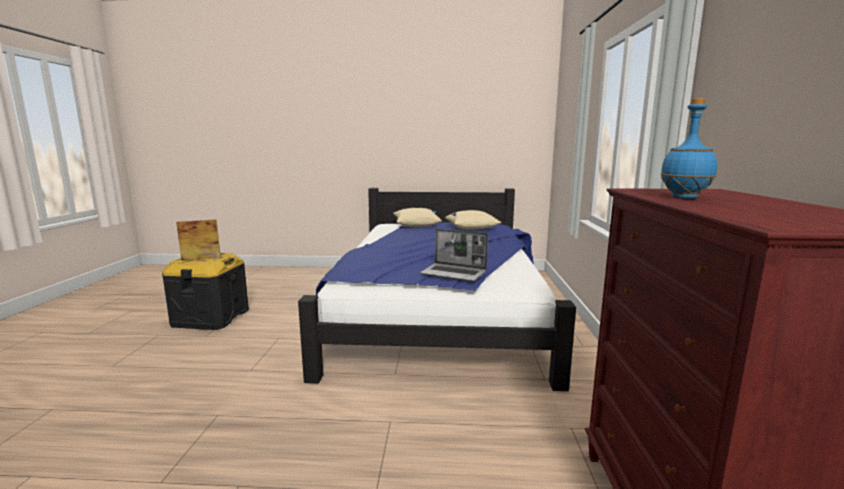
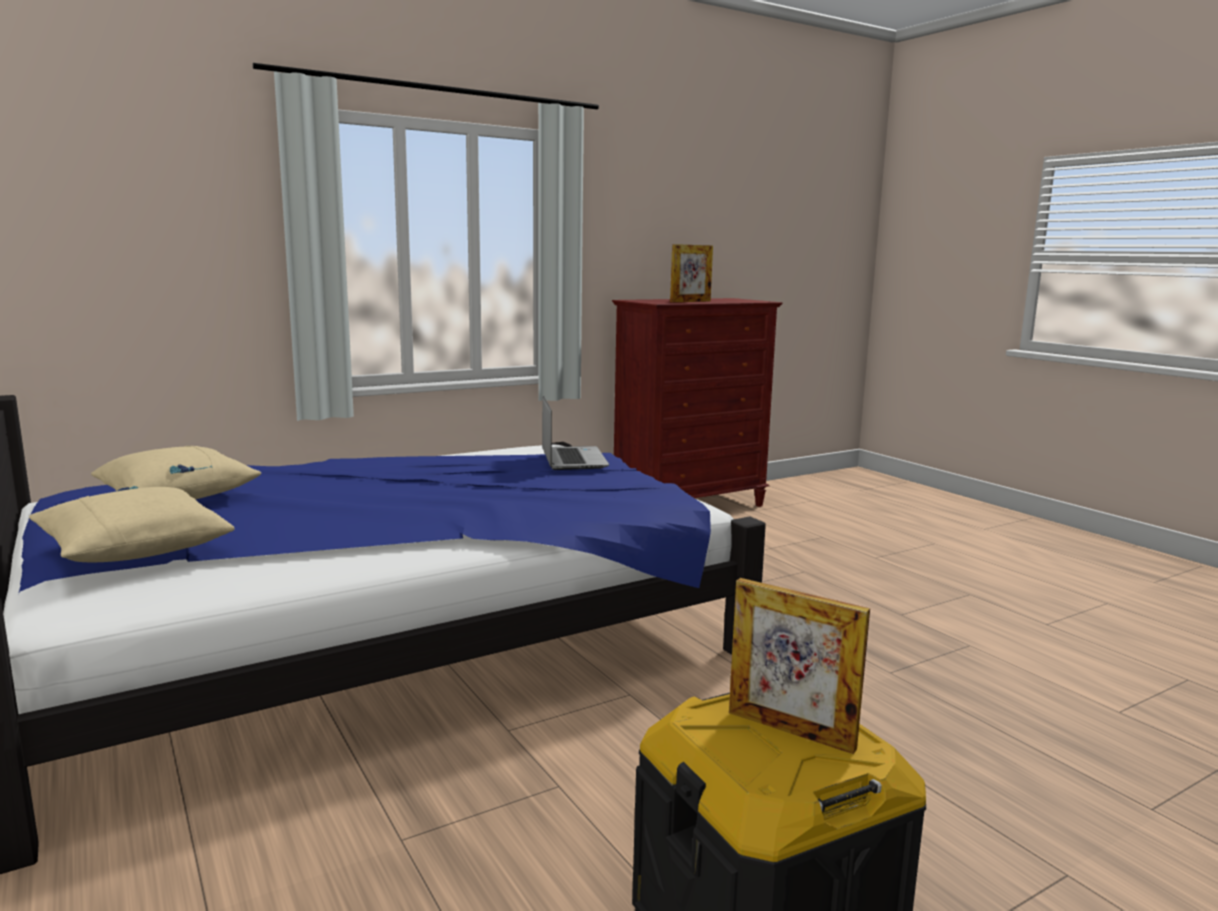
camera: 125 degrees left, 0 degrees up
blue bottle [661,98,717,199] -> picture frame [670,244,713,302]

